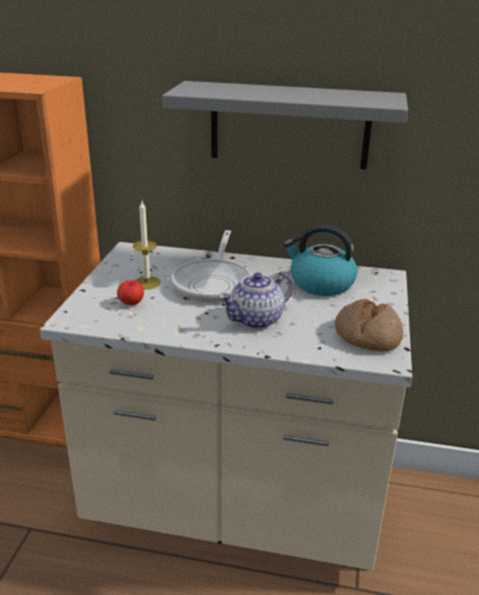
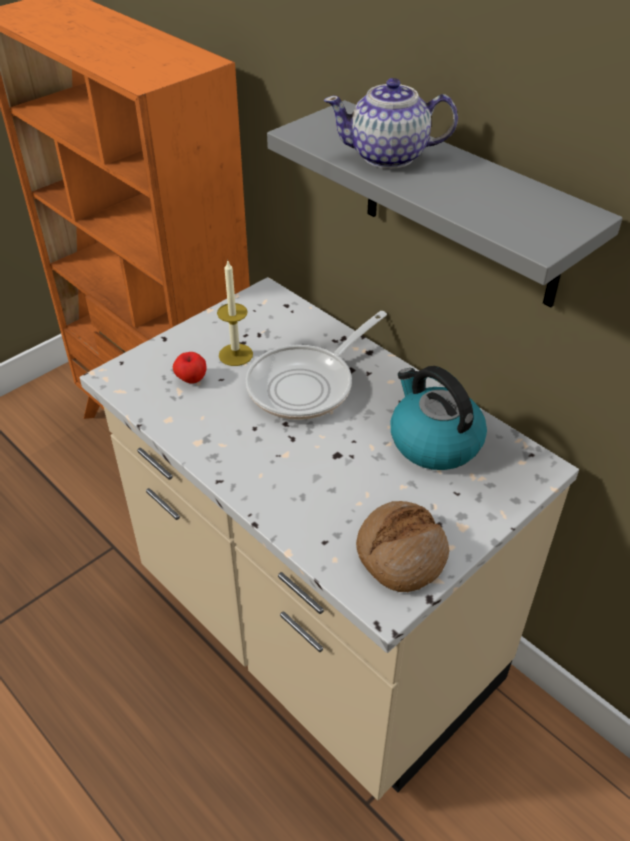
camera: 35 degrees right, 15 degrees up
teapot [219,273,293,329] -> teapot moved to [324,78,458,169]

